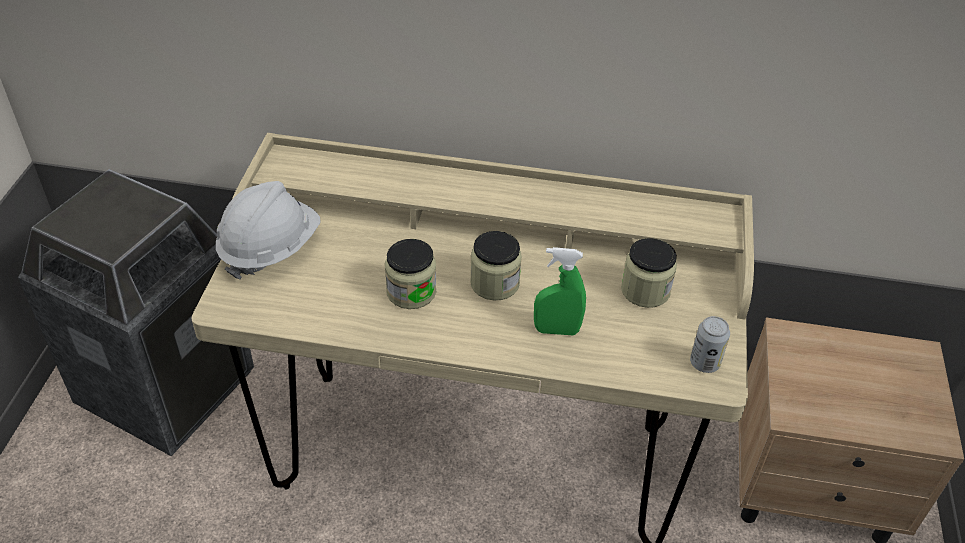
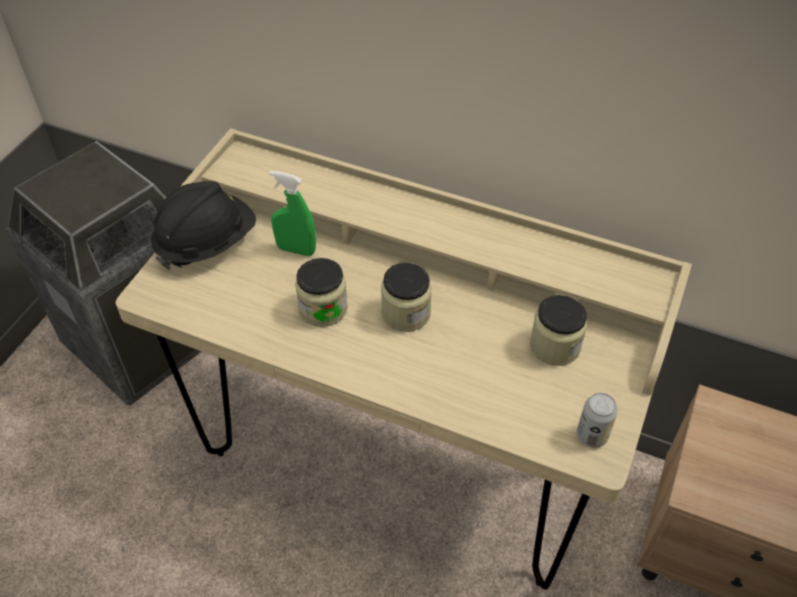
camera: 15 degrees right, 5 degrees up
white hard hat [216,181,321,280] -> black hard hat [151,181,256,270]
green spray bottle [534,247,586,336] -> green spray bottle moved to [269,171,316,256]

